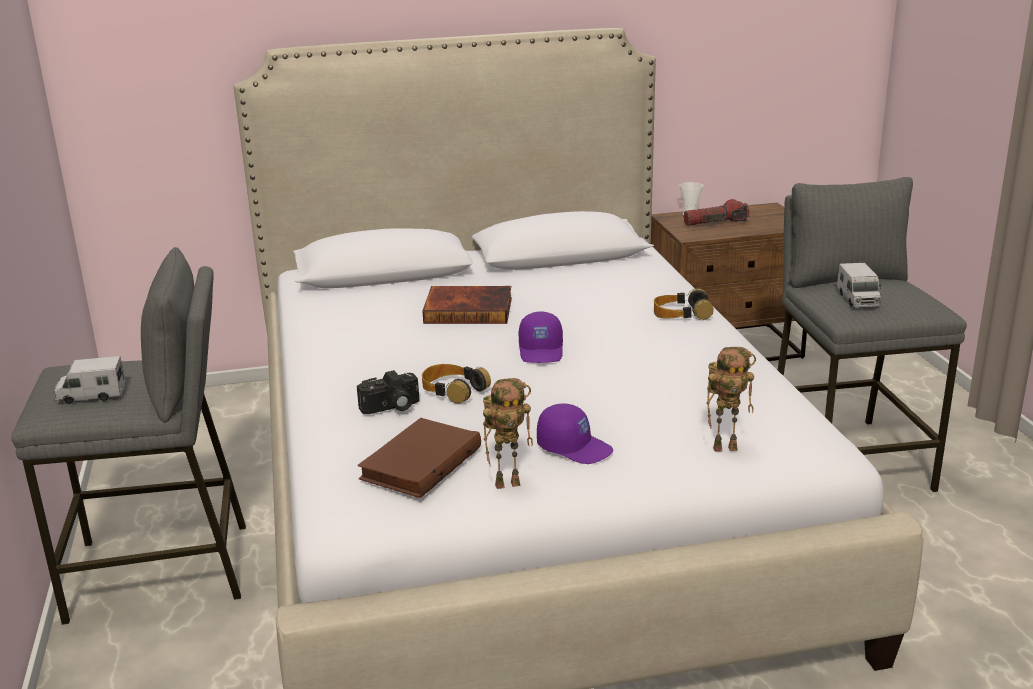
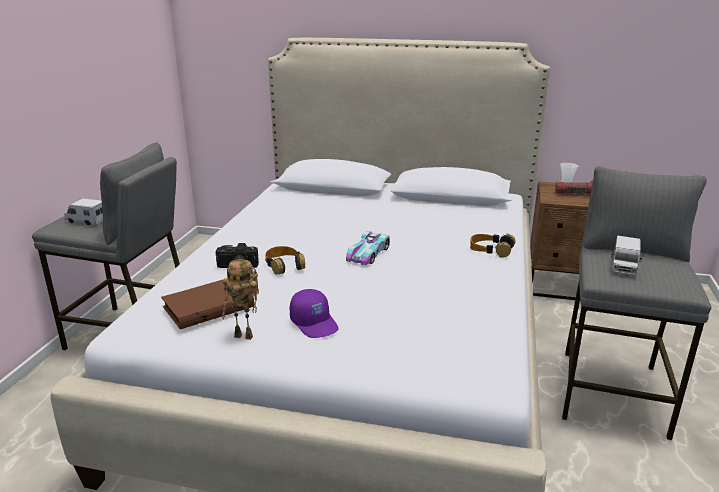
camera: 25 degrees right, 0 degrees up
book [422,286,512,324] -> none
purple cap [519,311,563,363] -> toy car [346,231,390,265]
toy robot [706,347,756,452] -> none

